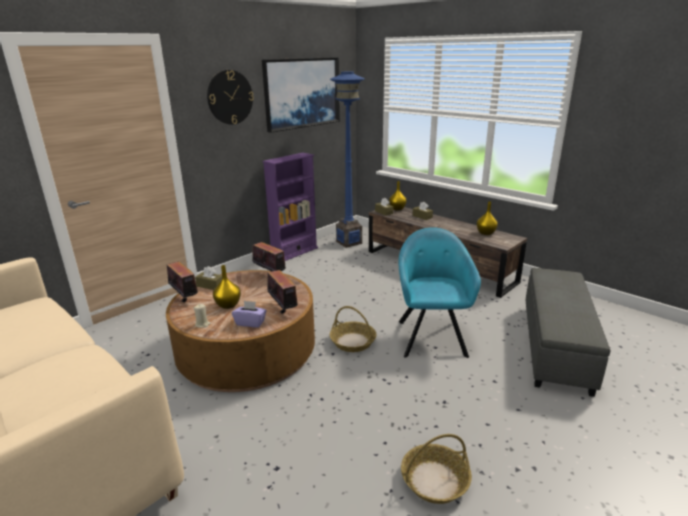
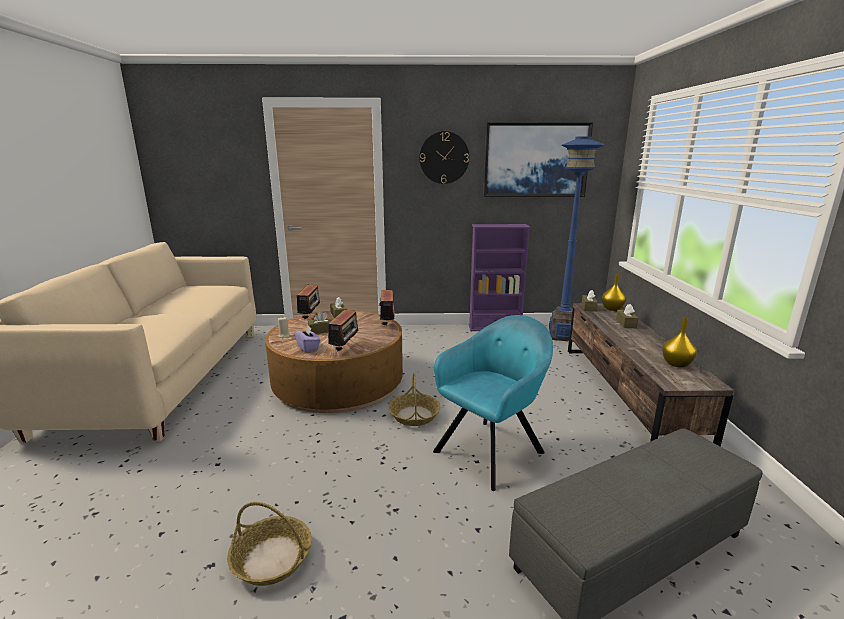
camera: 45 degrees right, 5 degrees down
yellow vase [213,265,241,309] -> brown tissue box [308,311,333,334]

